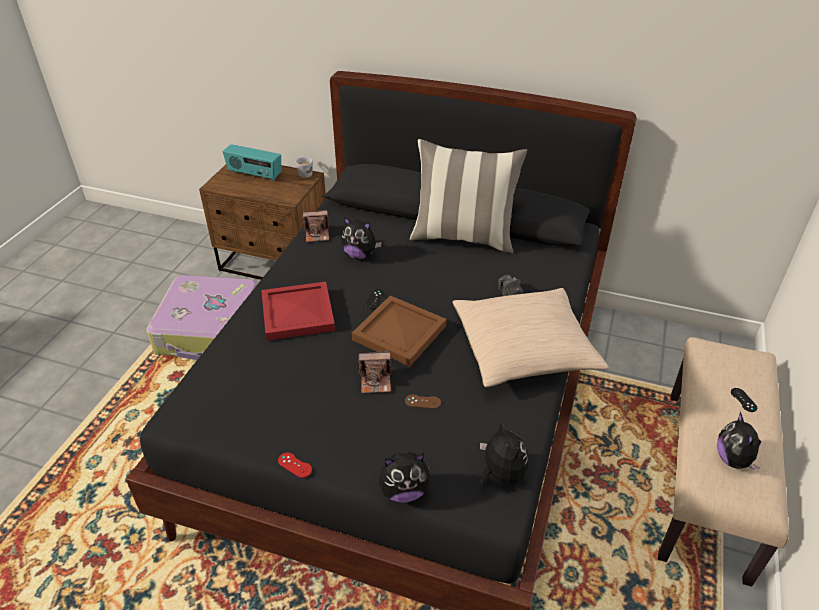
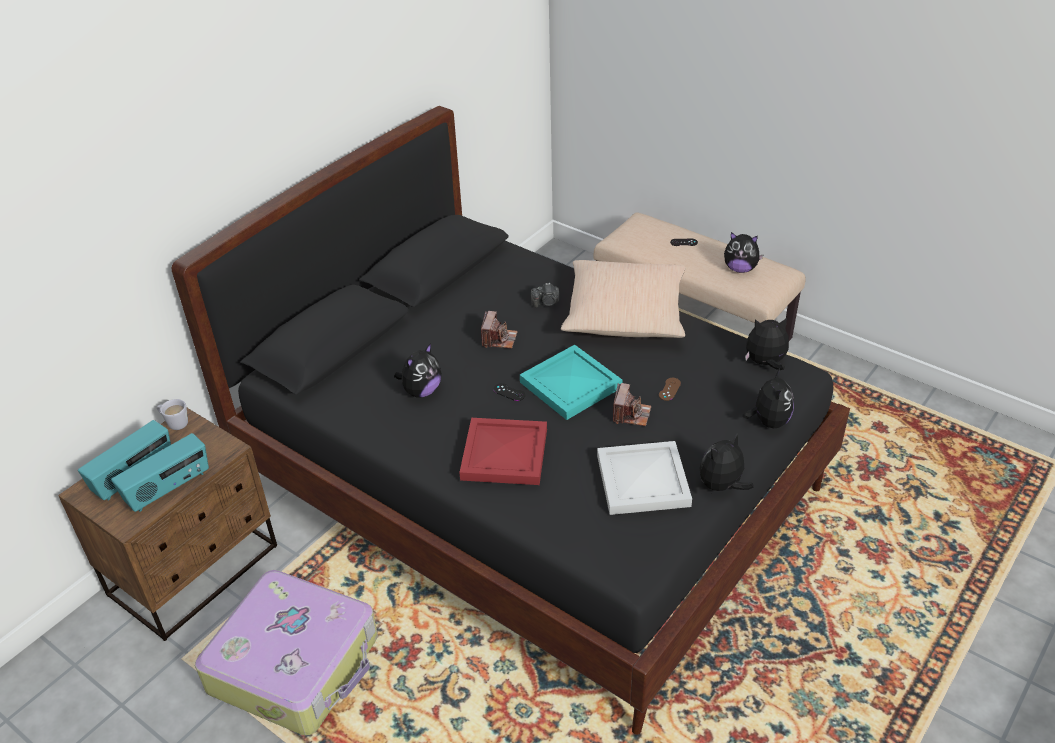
camera: 70 degrees left, 0 degrees up
red game controller [278,452,312,478] -> plush toy [700,434,754,491]
camera [302,210,329,242] -> camera moved to [481,311,518,349]
brown tray [352,296,447,367] -> turquoise tray [520,345,622,420]
pillow [410,139,527,253] -> none
none -> radio [111,433,209,512]
none -> white tray [597,441,692,515]

